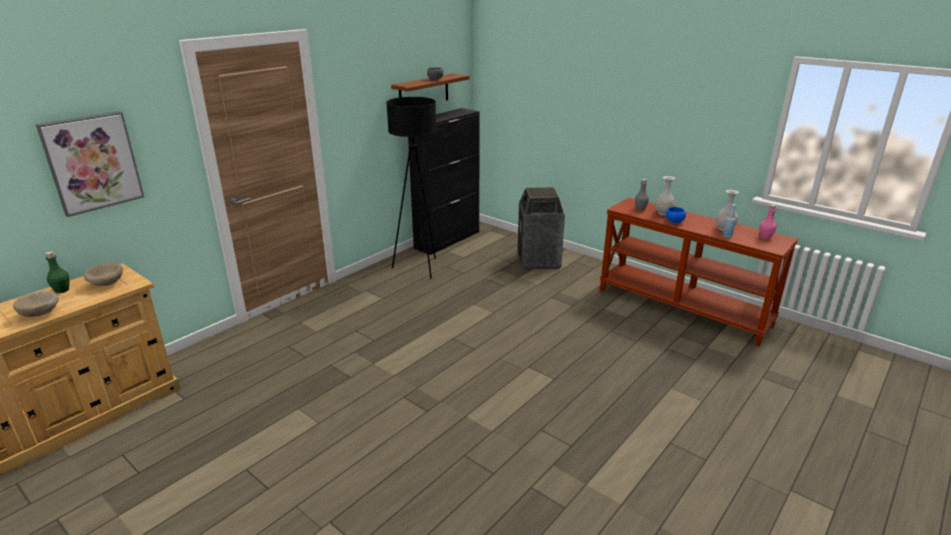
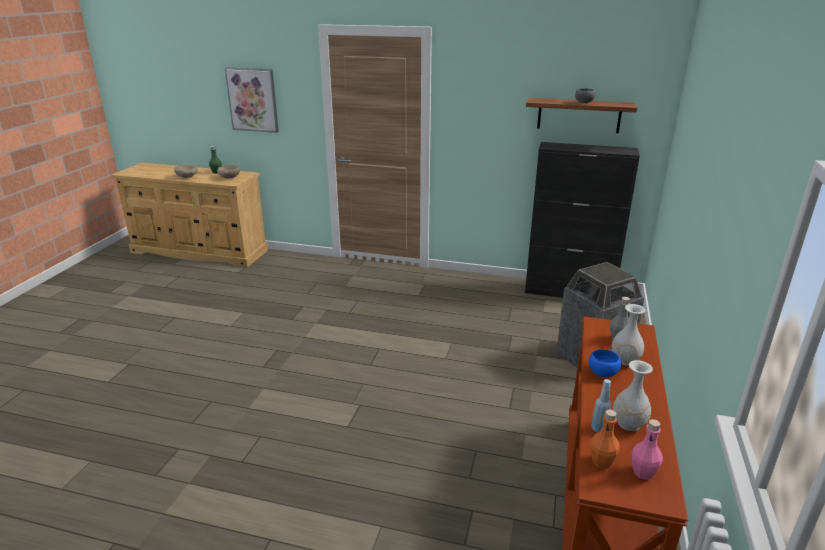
camera: 65 degrees right, 0 degrees up
black floor lamp [386,97,437,279] -> none
none -> orange bottle [590,409,620,469]

